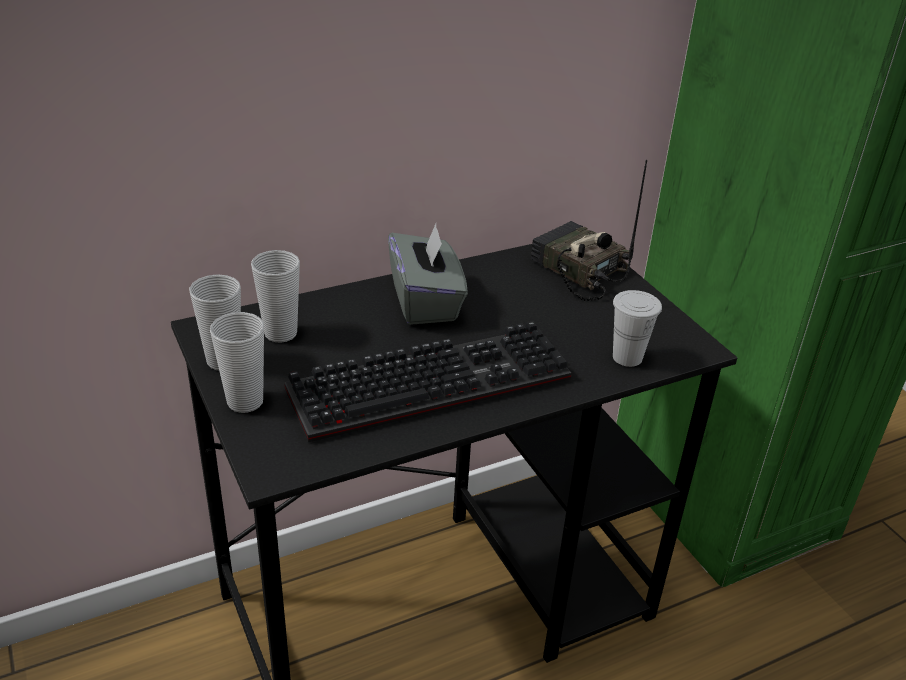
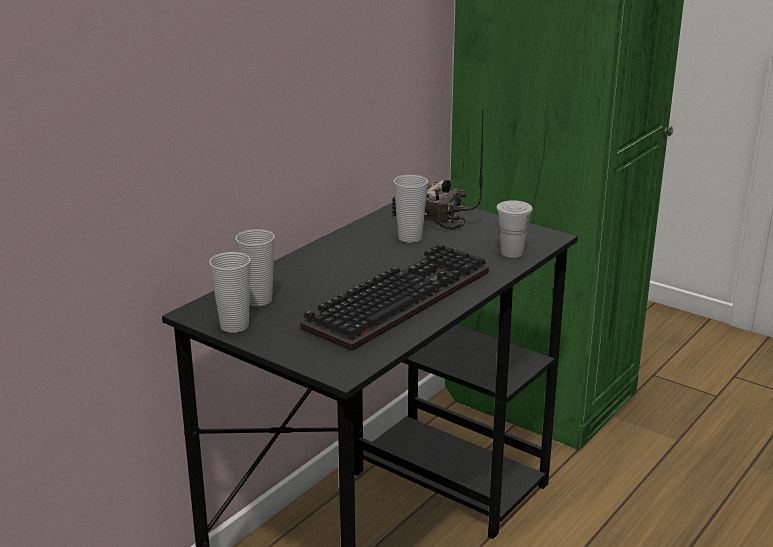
camera: 25 degrees left, 10 degrees down
cup [210,312,264,413] -> cup moved to [394,175,428,243]
grey tissue box [388,224,468,325] -> none

